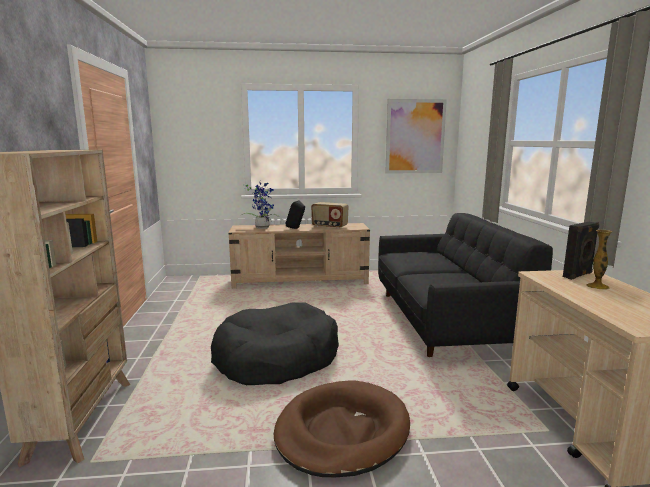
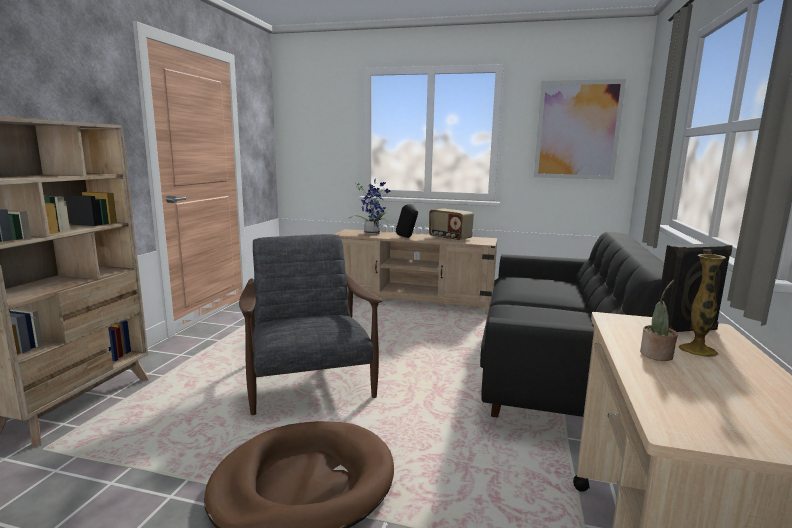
camera: 20 degrees right, 0 degrees up
black dog bed [211,302,339,385] -> grey armchair [239,234,382,415]
none -> potted plant [640,280,678,361]

